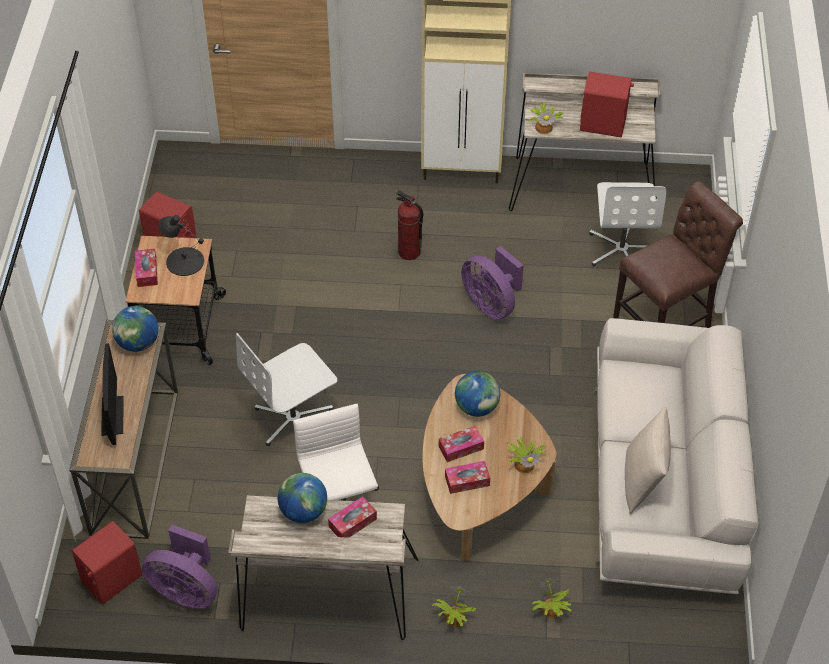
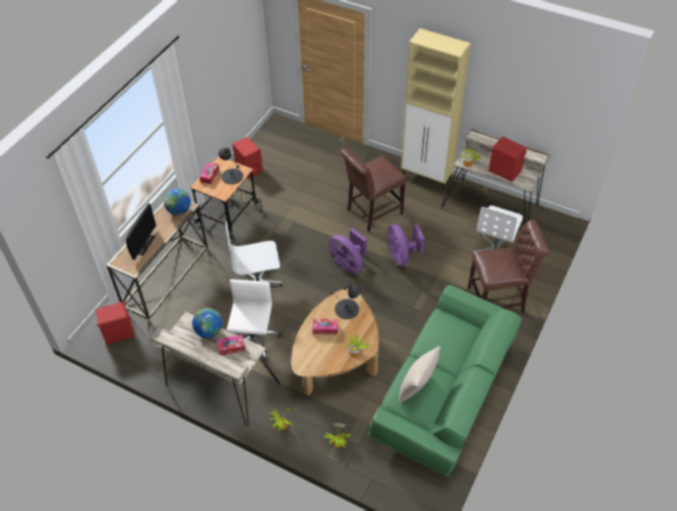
camera: 25 degrees right, 0 degrees up
purple fan [142,525,217,609] -> purple fan moved to [329,228,367,274]
fire extinguisher [396,190,423,260] -> brown chair [341,149,406,232]
tissue box [445,461,490,494] -> none
globe [455,371,500,417] -> black table lamp [330,283,361,319]
white sofa [595,318,758,596] -> green sofa [368,285,522,477]

